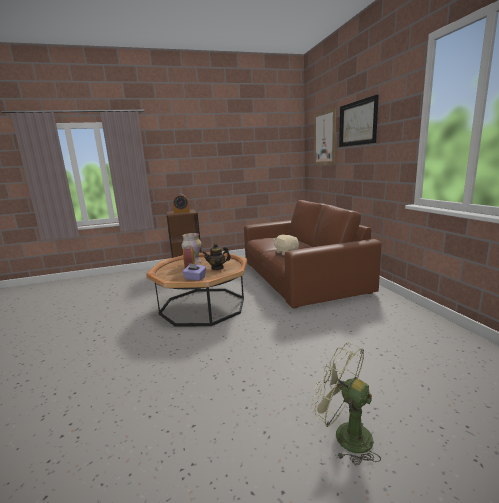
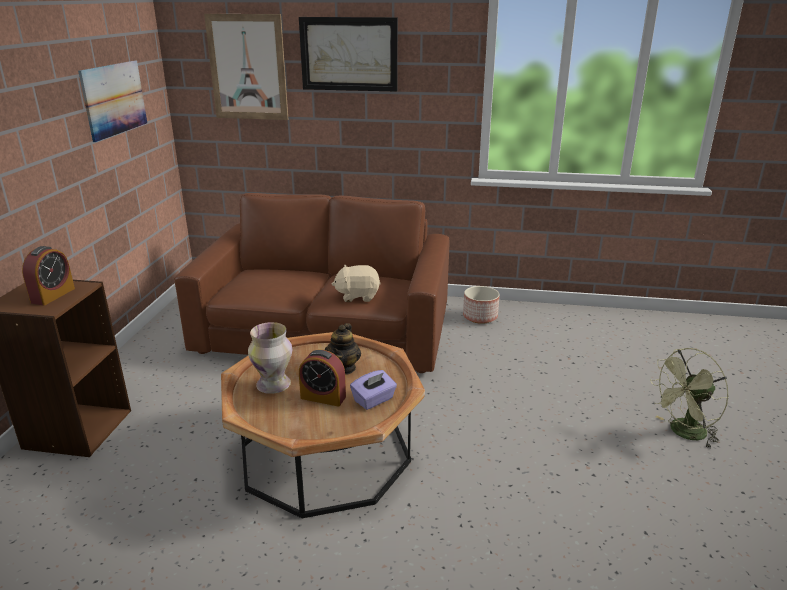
camera: 65 degrees left, 10 degrees up
none -> picture [78,60,147,142]
none -> planter [463,286,500,324]

